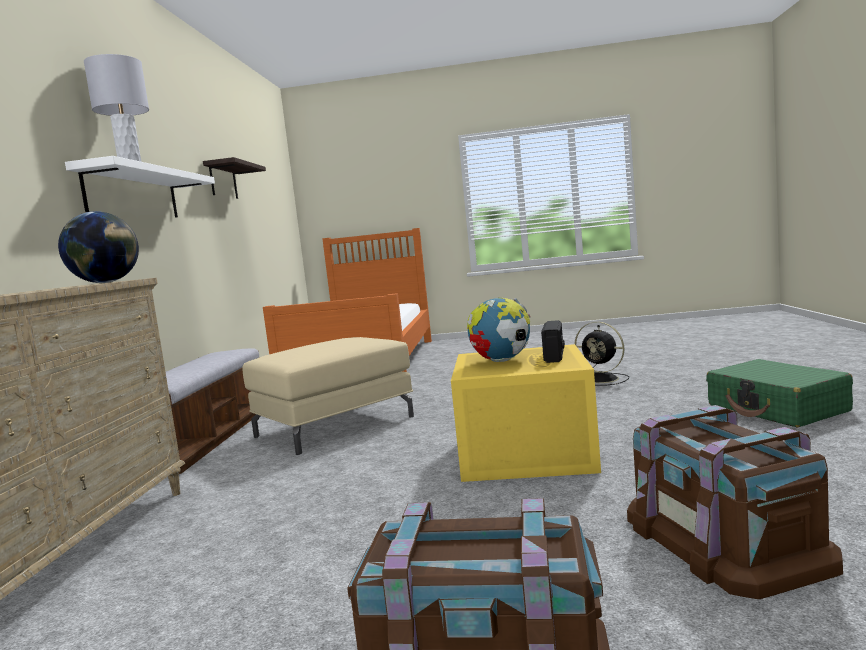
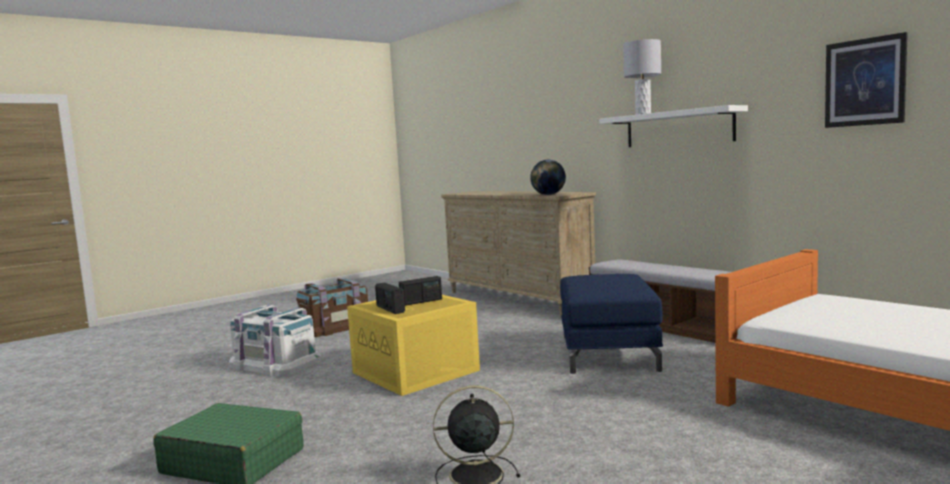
camera: 135 degrees right, 0 degrees up
shelf [203,157,266,199] -> picture [825,32,908,128]
beige ottoman [242,337,414,455] -> blue ottoman [560,274,663,374]
globe [467,298,530,362] -> radio [399,276,442,306]
brown storage box [627,405,843,599] -> white storage box [229,305,321,377]

